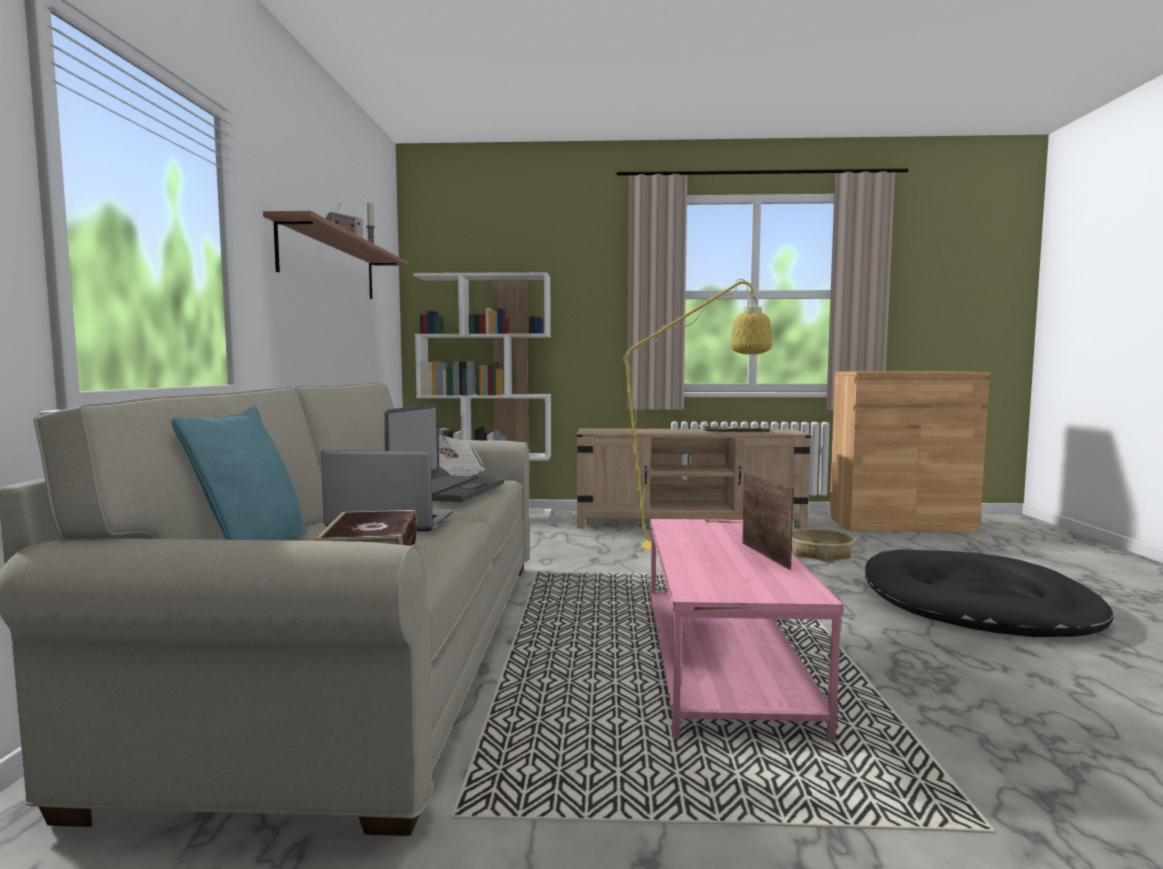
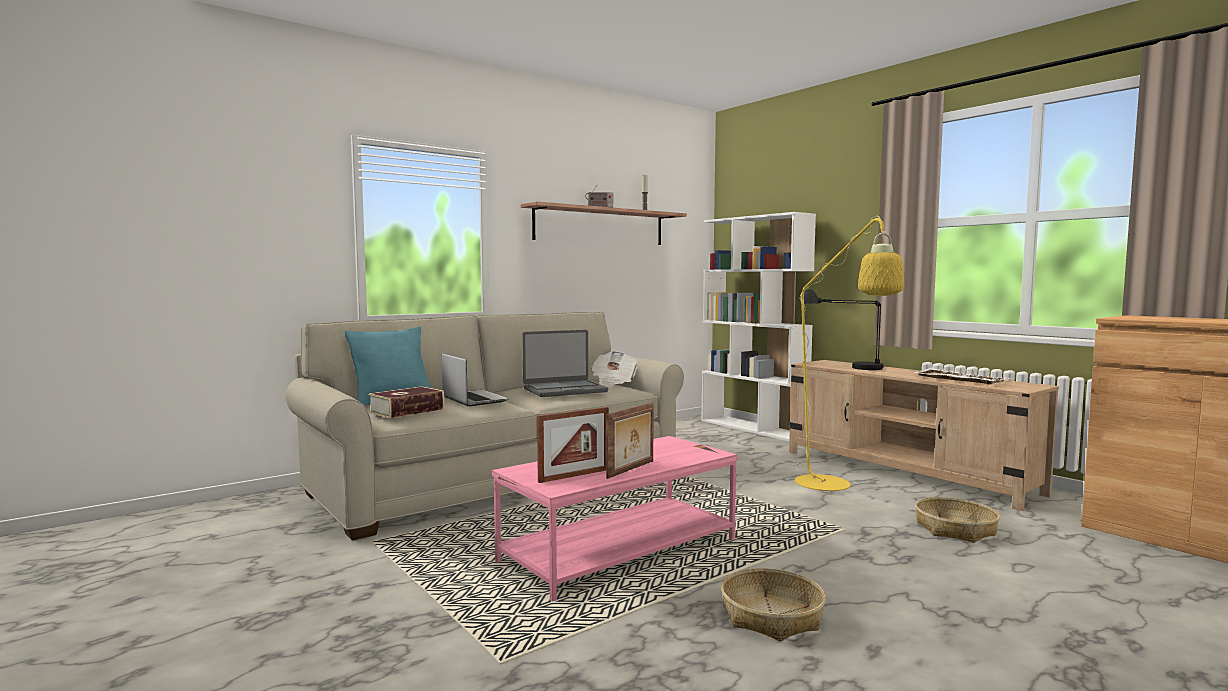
camera: 50 degrees right, 0 degrees up
black dog bed [865,549,1114,637] -> none
none -> picture frame [537,407,609,483]
none -> basket [721,568,826,641]
none -> black table lamp [798,289,884,370]

